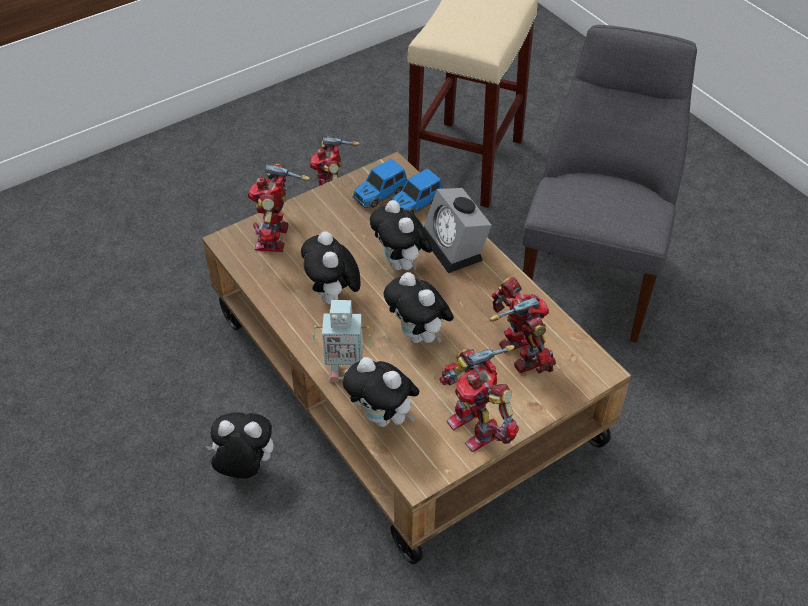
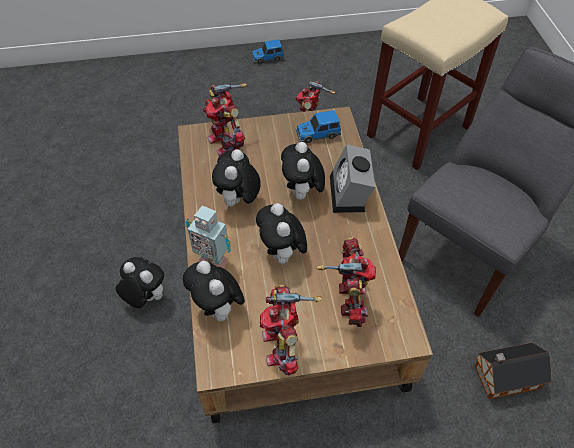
camera: 25 degrees right, 5 degrees up
toy robot [248,164,310,252] -> toy robot turned 60 degrees counterclockwise [203,83,247,156]
toy car [390,168,443,214] -> toy car moved to [252,39,284,64]
none -> toy house [475,343,552,399]

